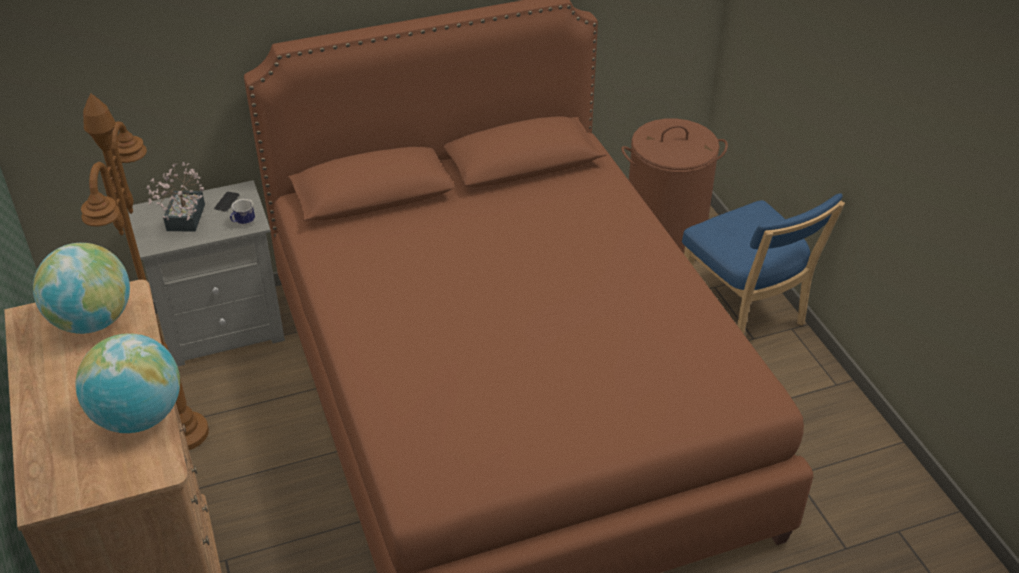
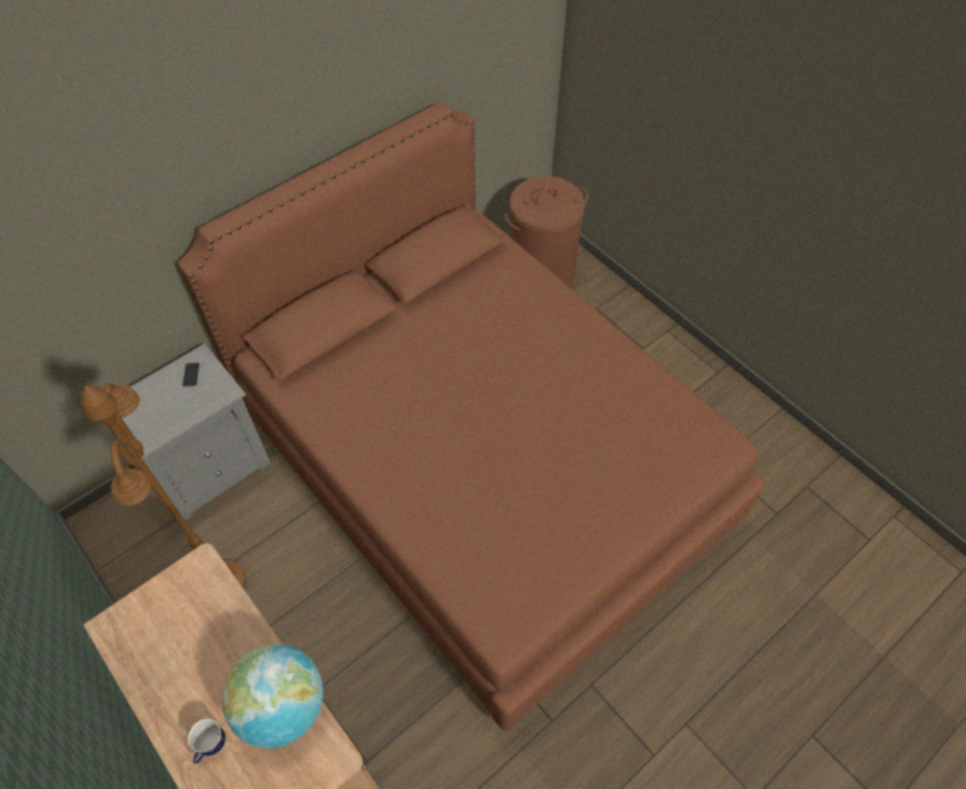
camera: 20 degrees left, 15 degrees up
globe [33,243,130,334] -> none
potted plant [146,162,205,232] -> none
mug [230,199,255,226] -> mug moved to [188,719,226,764]
blue chair [682,193,845,334] -> none

